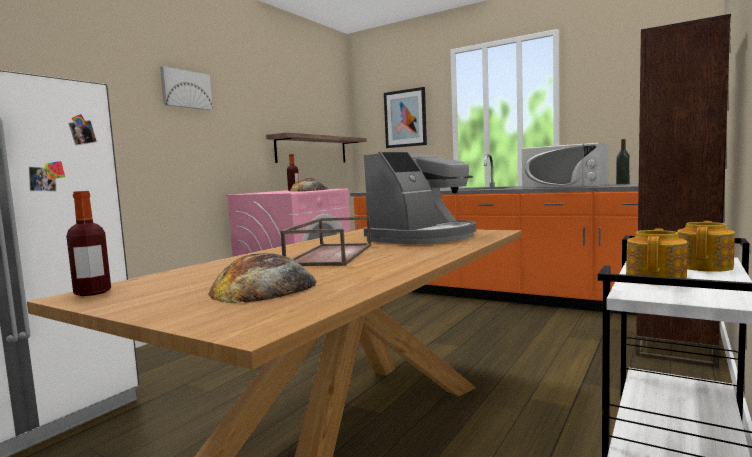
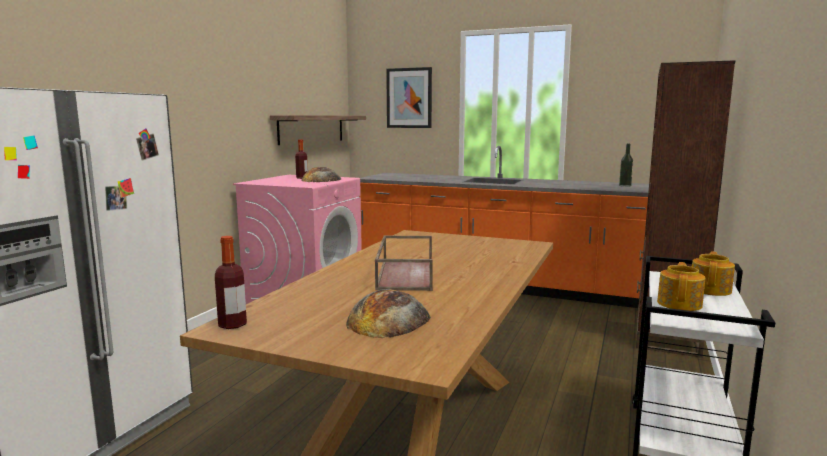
camera: 10 degrees left, 5 degrees up
picture [160,66,213,110] -> none
coffee machine [364,152,476,244] -> none
white microwave [522,143,608,188] -> none

